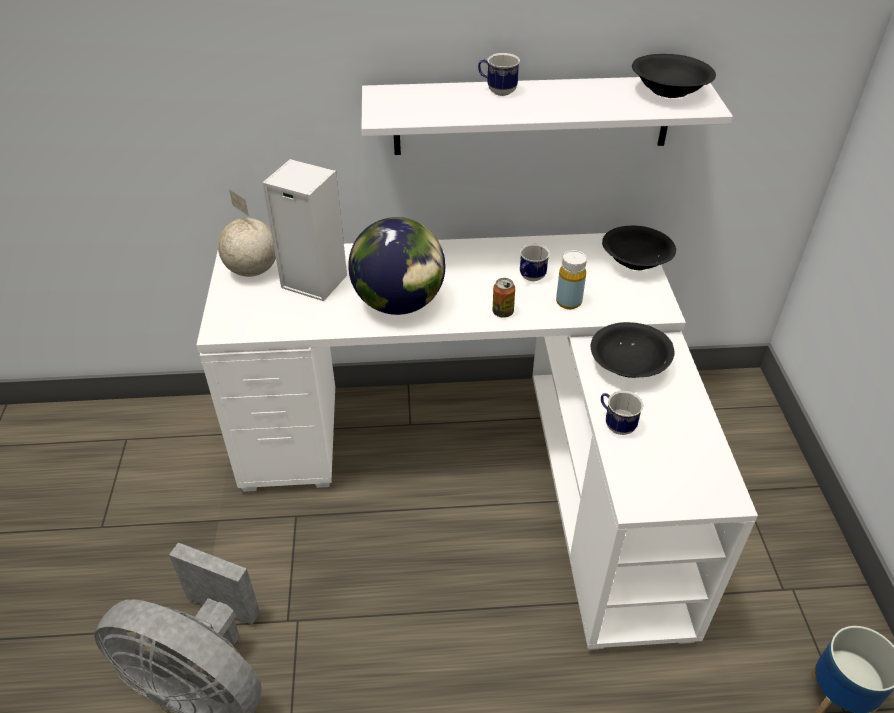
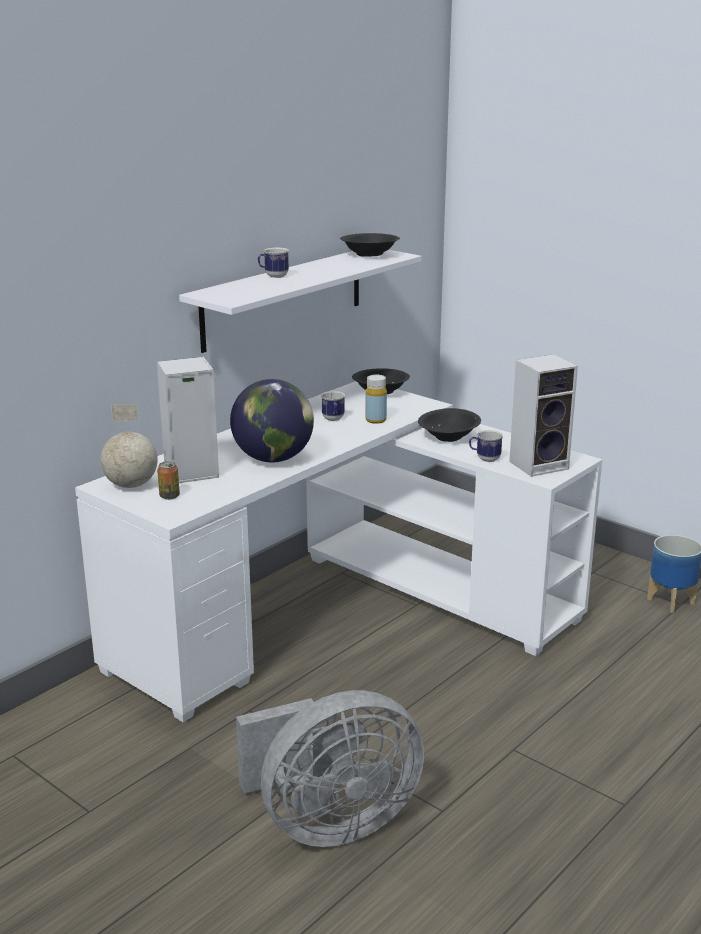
camera: 45 degrees left, 20 degrees down
can [493,278,515,318] -> can moved to [157,461,180,500]
none -> speaker [509,354,578,477]

